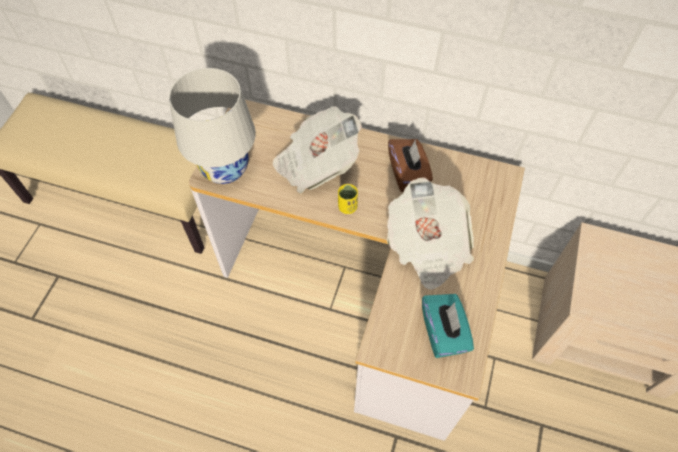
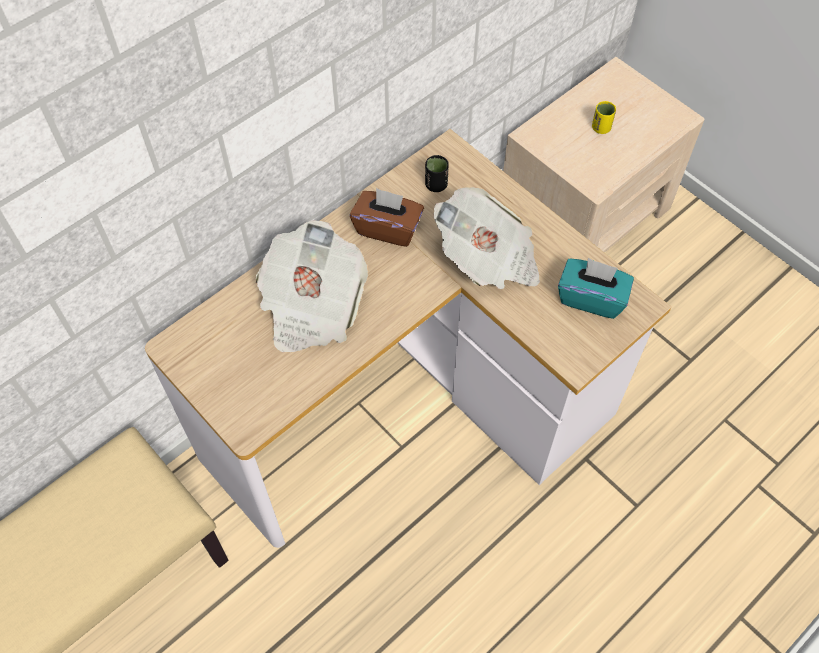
camera: 60 degrees left, 0 degrees up
white table lamp [169,68,256,184] -> none
yellow cup [338,184,358,214] -> yellow cup moved to [592,101,616,134]
none -> black cup [425,155,449,192]

